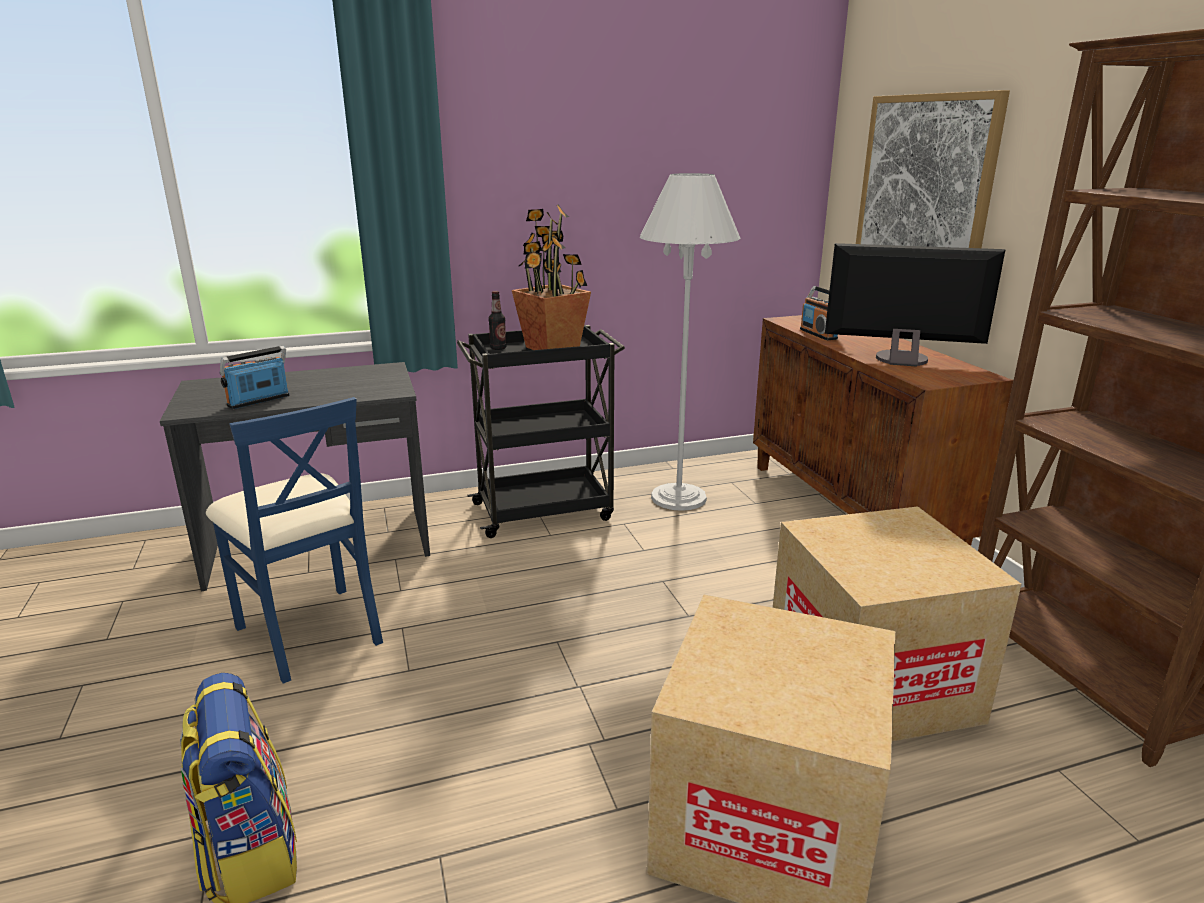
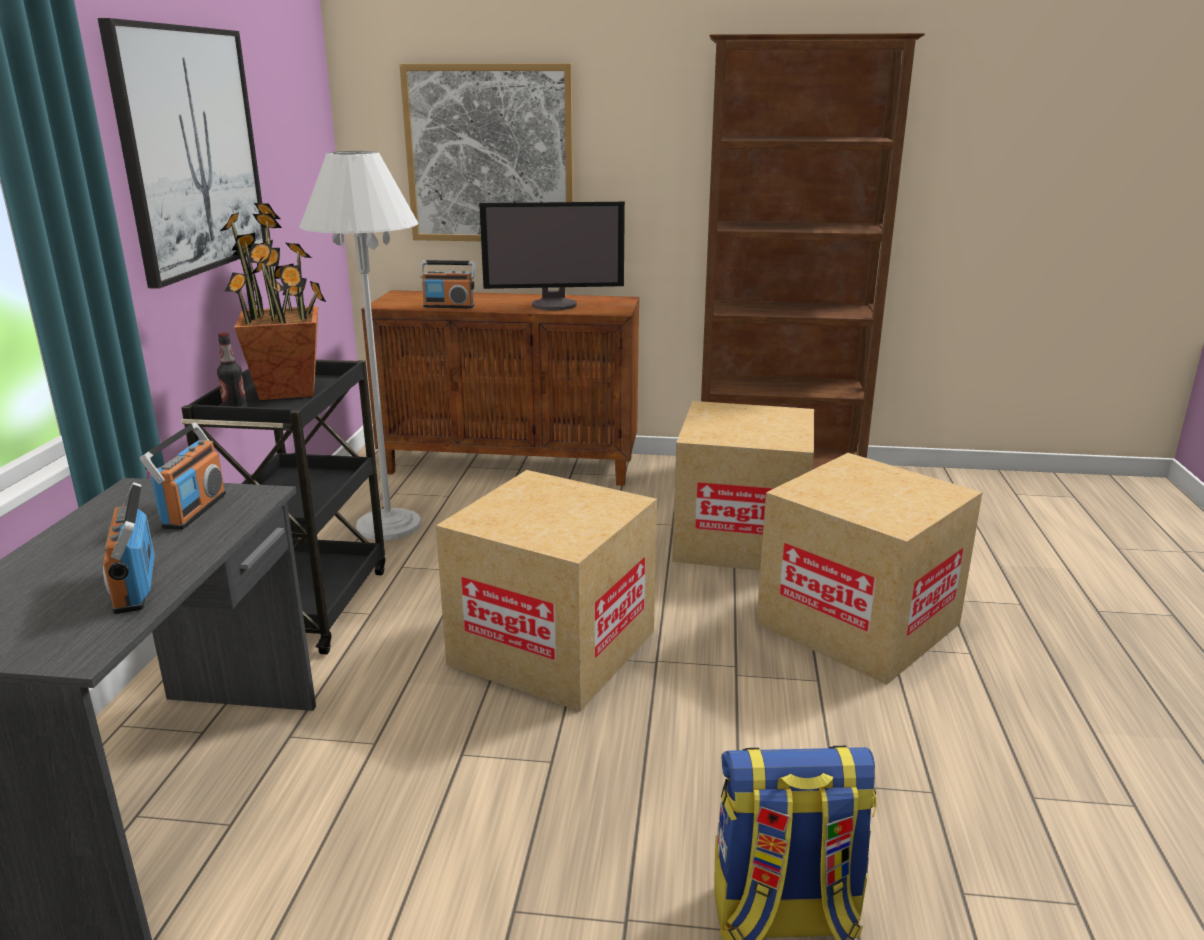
camera: 65 degrees left, 0 degrees up
blue chair [206,397,383,684] -> none
monitor [825,243,1006,366] -> monitor turned 135 degrees counterclockwise [479,202,625,310]
none -> picture [98,18,265,289]
none -> radio [140,422,226,530]
none -> cardboard box [436,470,657,712]

